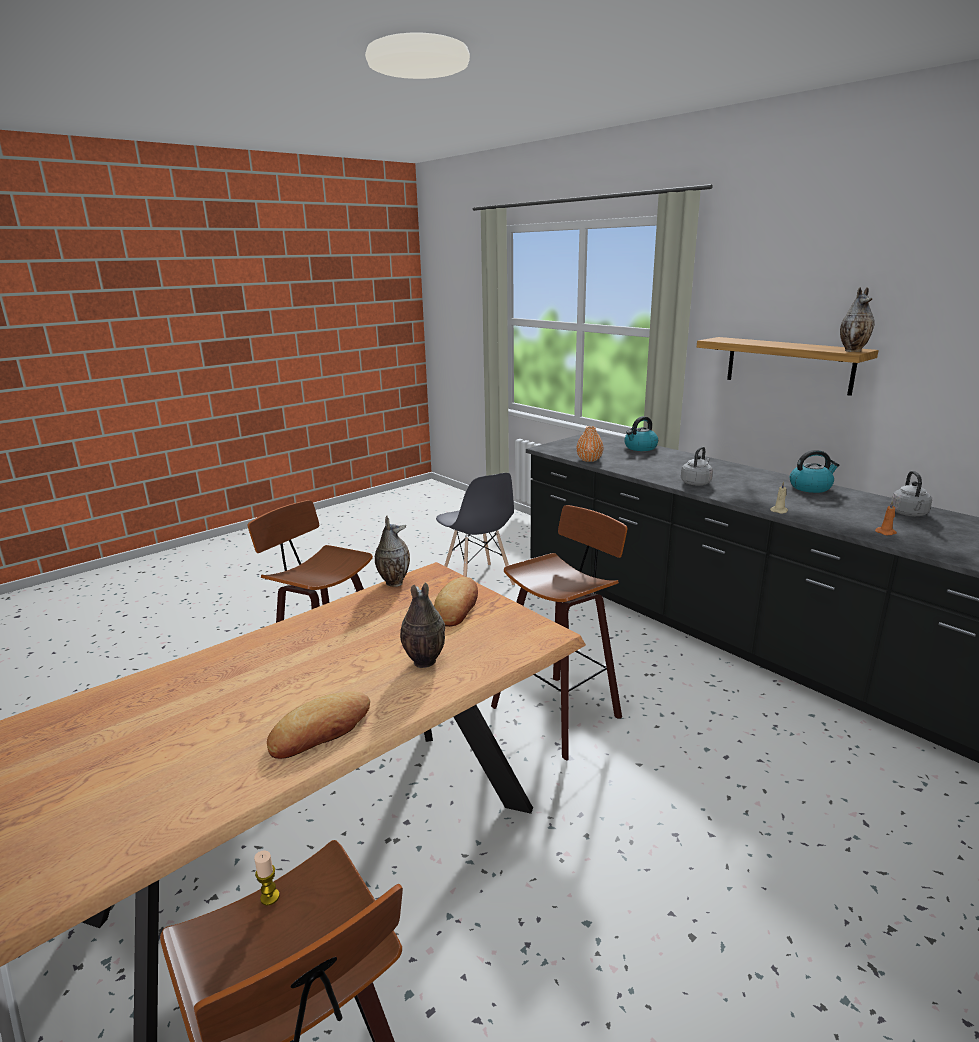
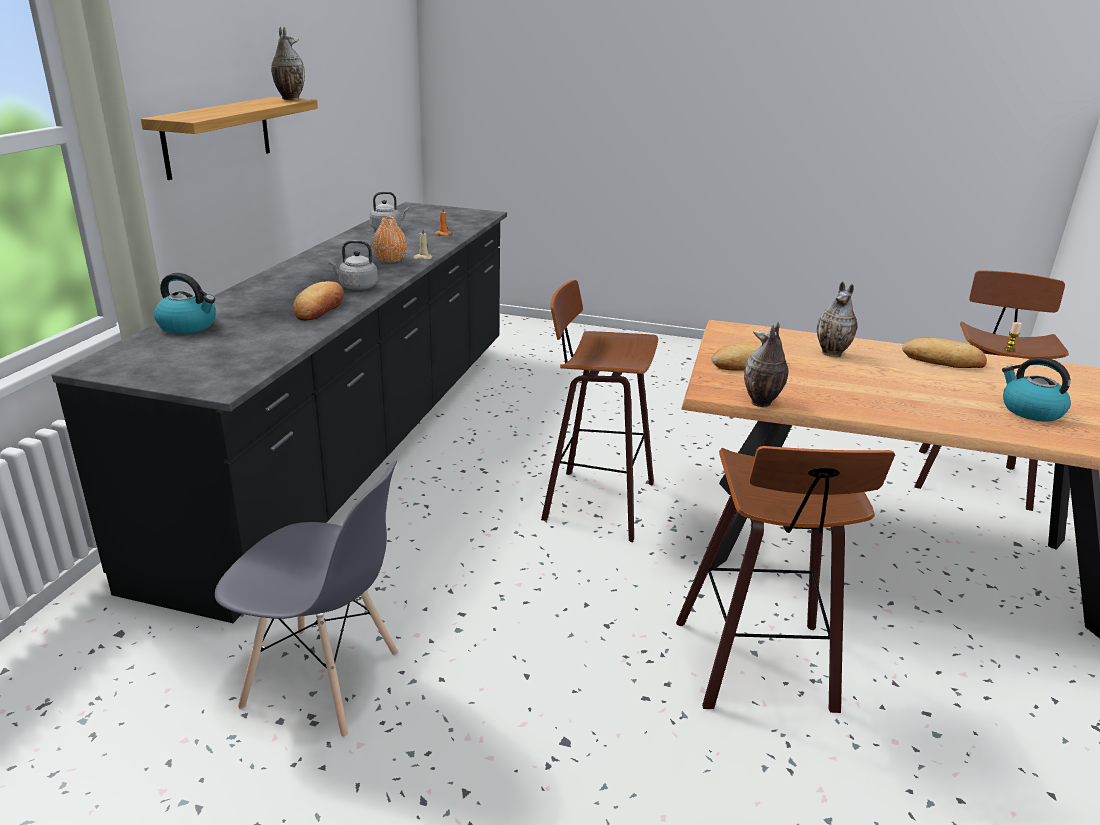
camera: 125 degrees left, 5 degrees up
grey chair [436,473,515,586] -> grey chair turned 75 degrees clockwise [215,461,398,737]
orange vase [576,426,603,462] -> orange vase moved to [372,216,407,262]
kettle [789,450,839,493] -> kettle moved to [1002,357,1071,422]
none -> bread [293,281,344,321]

